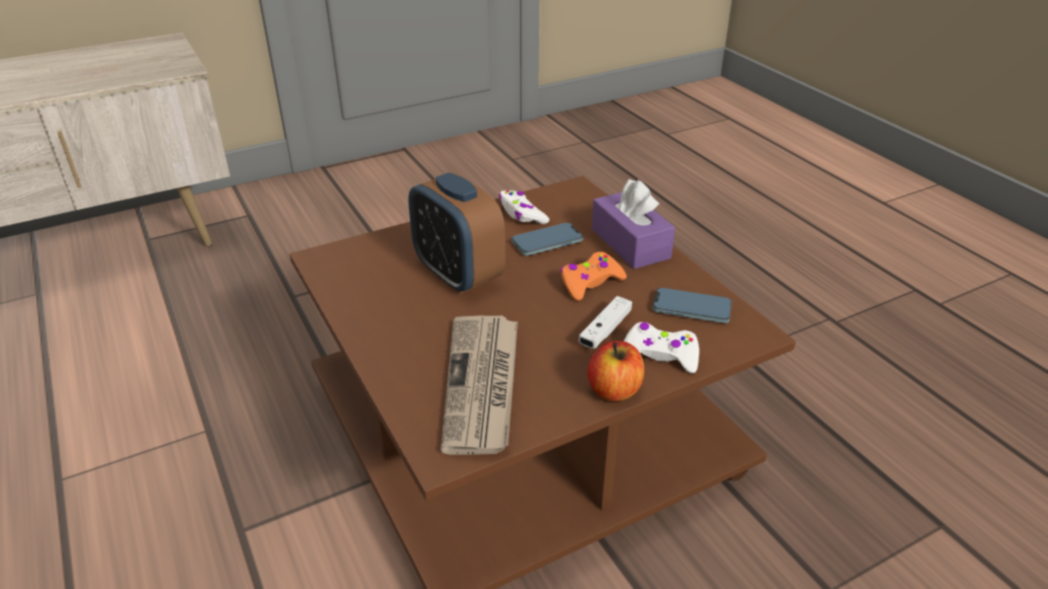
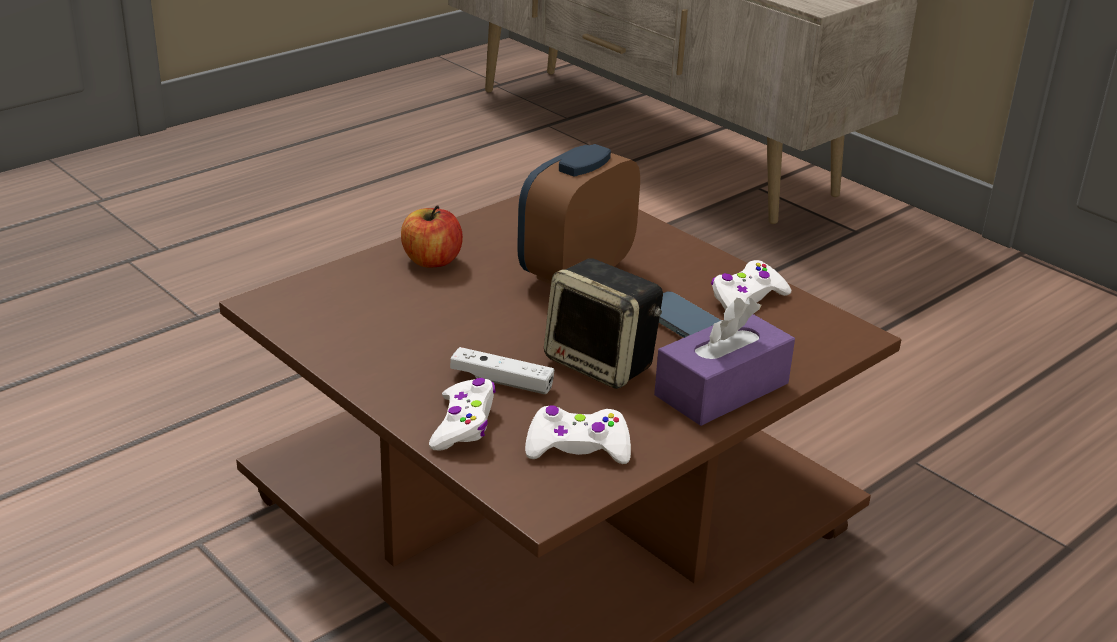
camera: 75 degrees right, 5 degrees down
newspaper [441,316,518,455] -> none
orange game controller [561,252,627,301] -> speaker [544,258,663,389]
apple [588,341,644,402] -> apple moved to [401,205,463,268]
phone [653,288,732,323] -> white game controller [525,405,631,464]

